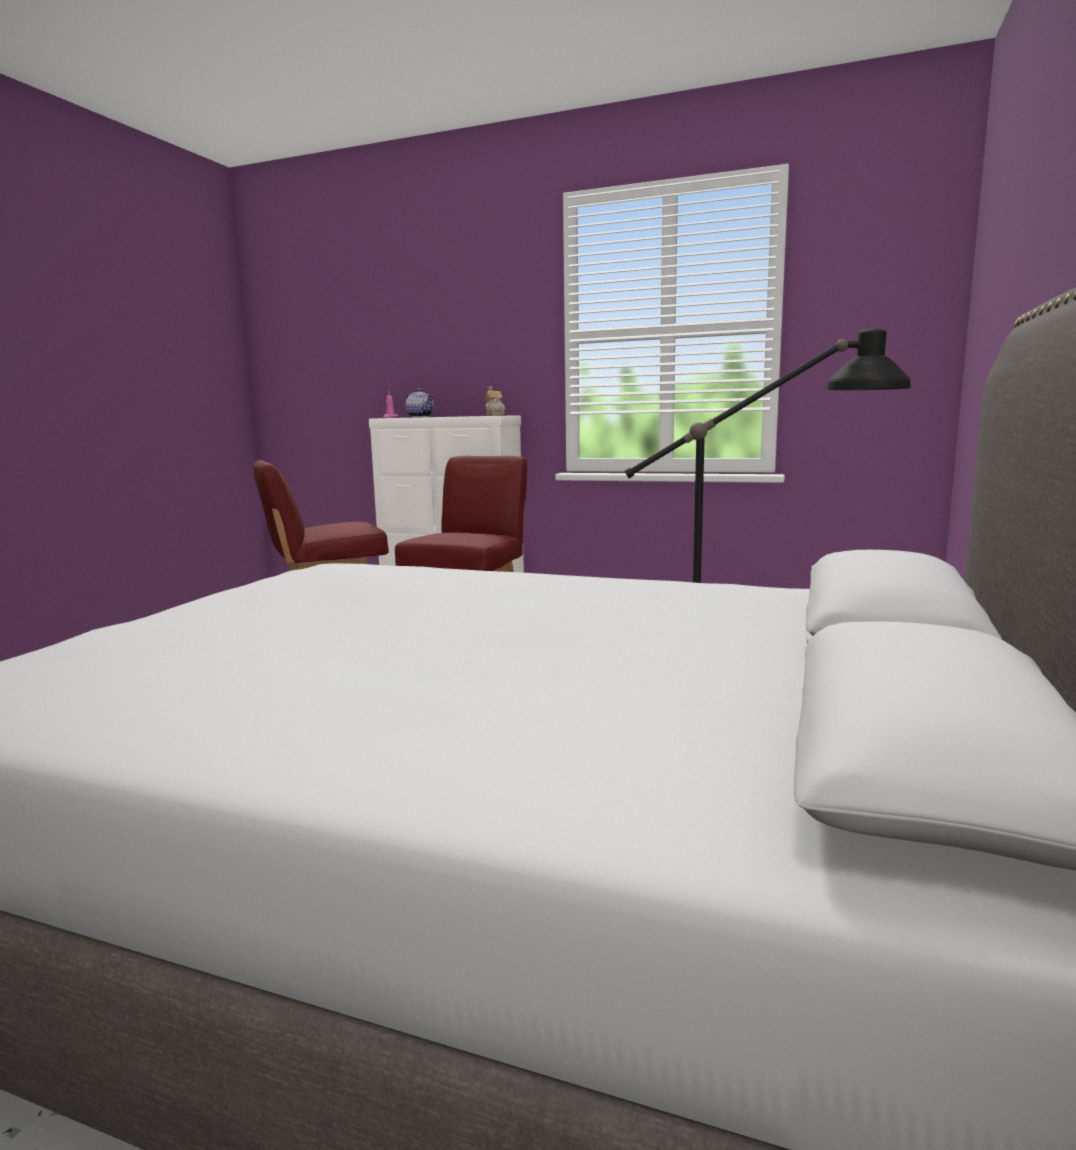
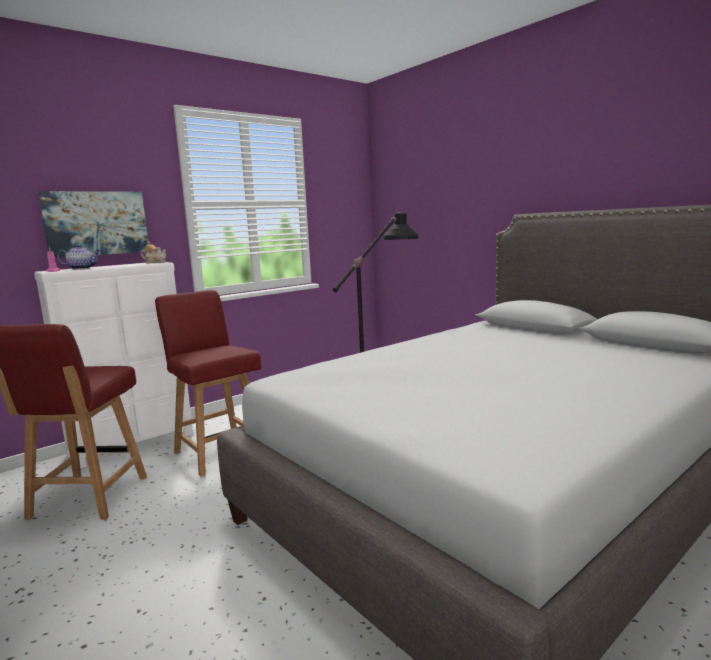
camera: 60 degrees left, 0 degrees up
none -> picture [38,191,148,258]

